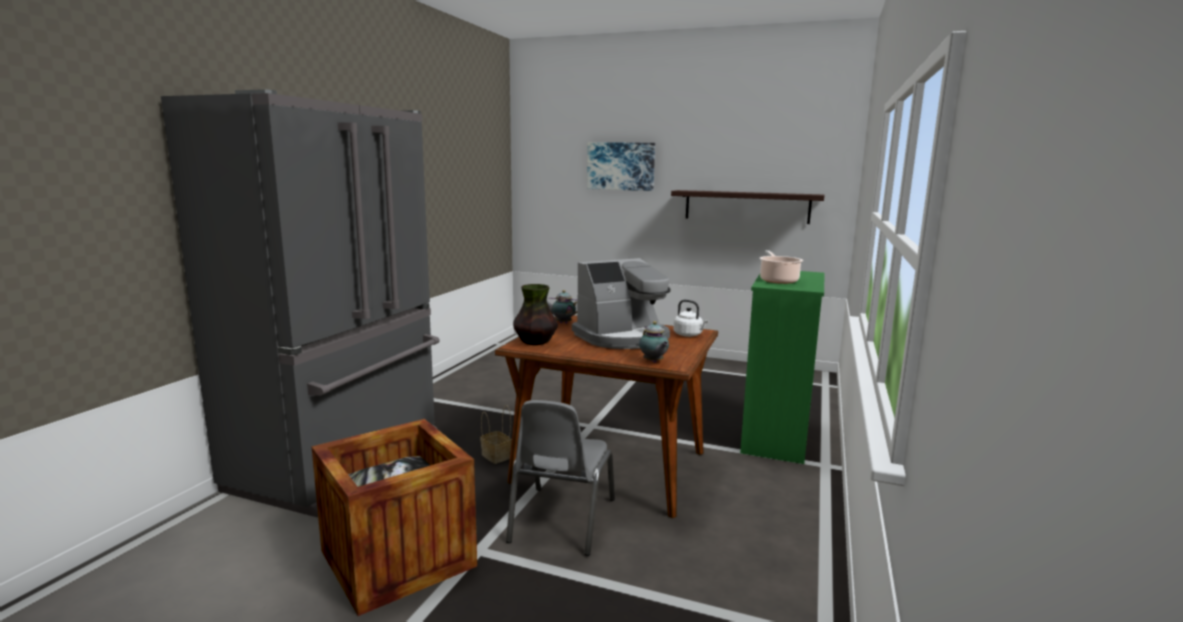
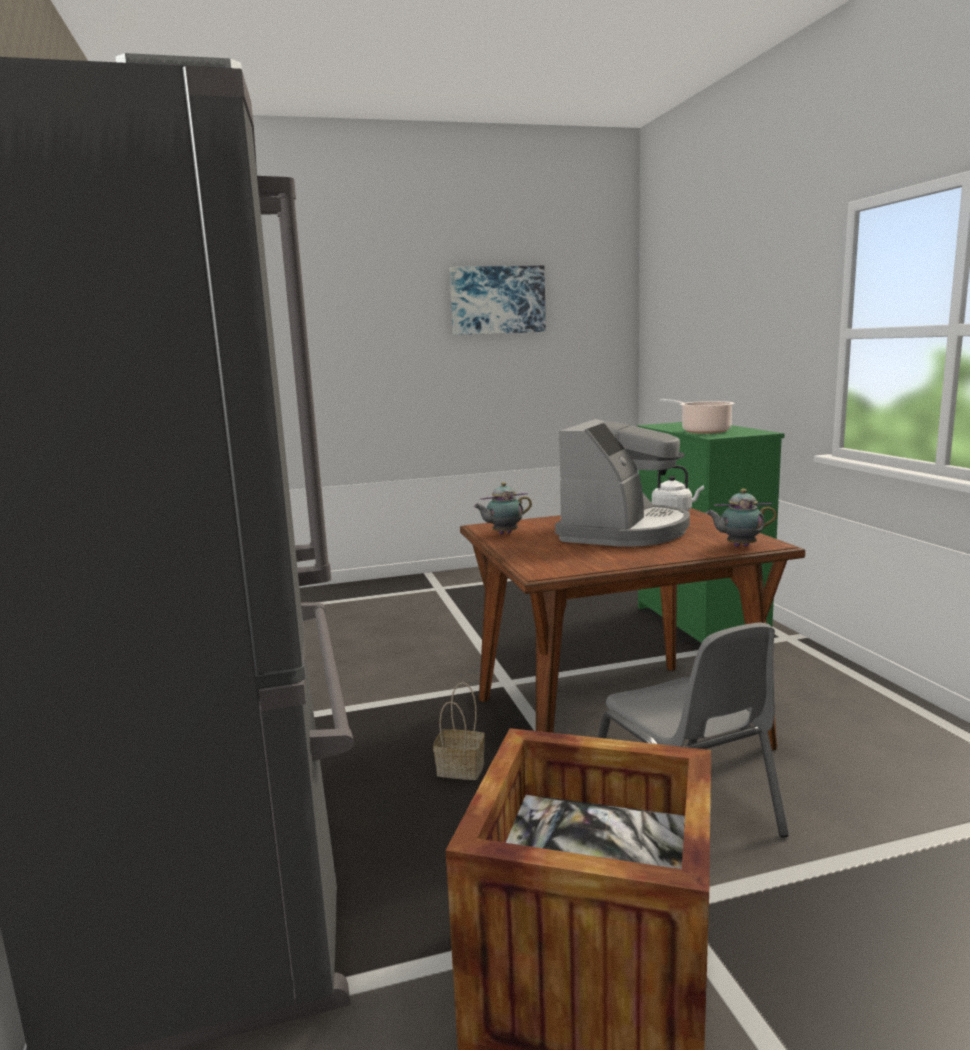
camera: 35 degrees left, 0 degrees up
vase [513,284,558,345] -> none
picture [587,142,655,191] -> picture moved to [450,265,546,335]
teapot [639,321,669,363] -> teapot turned 150 degrees clockwise [706,489,777,547]
shelf [671,190,824,224] -> none

